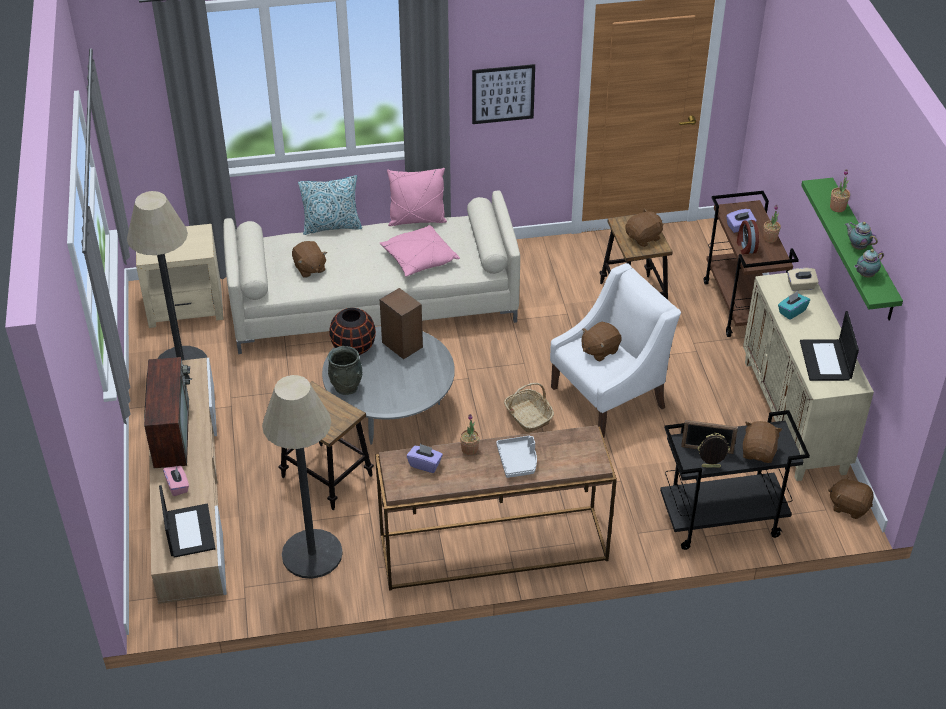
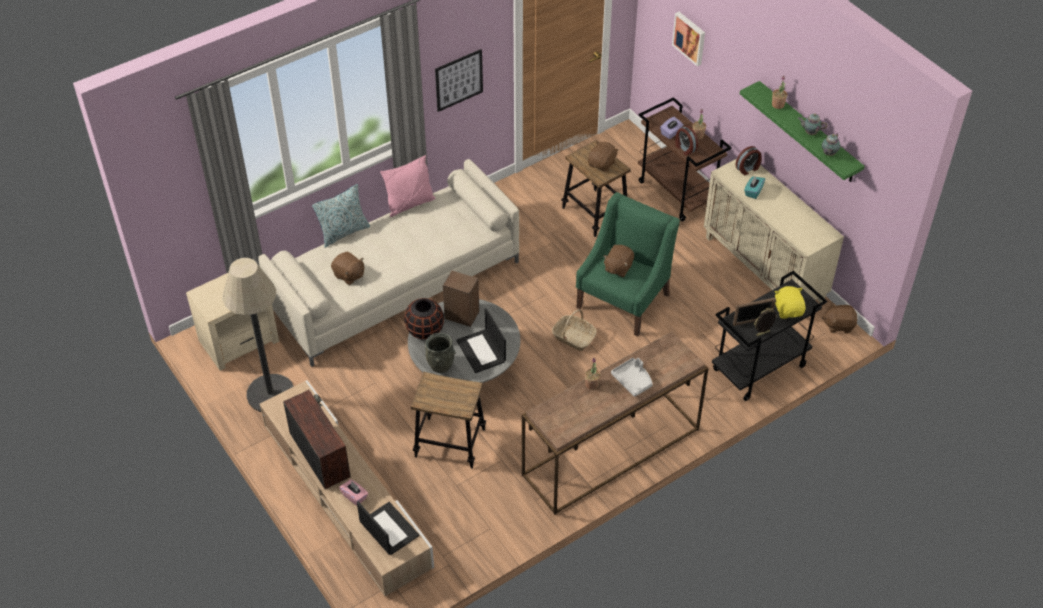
camera: 25 degrees left, 5 degrees up
floor lamp [262,375,343,579] -> none
pink pillow [379,225,460,277] -> none
purple tissue box [407,444,443,473] -> none
white armchair [550,263,681,438] -> green armchair [576,192,680,337]
brown plush toy [743,421,782,463] -> yellow plush toy [775,286,806,319]
beige tissue box [787,268,818,291] -> alarm clock [735,146,762,175]
laptop [800,311,859,381] -> laptop moved to [456,308,506,373]
none -> picture [672,12,705,66]

